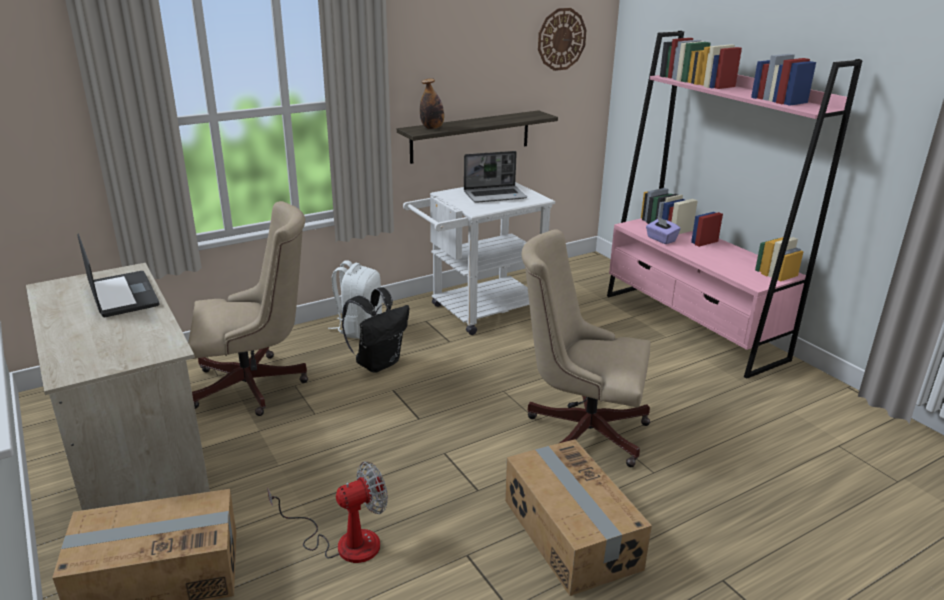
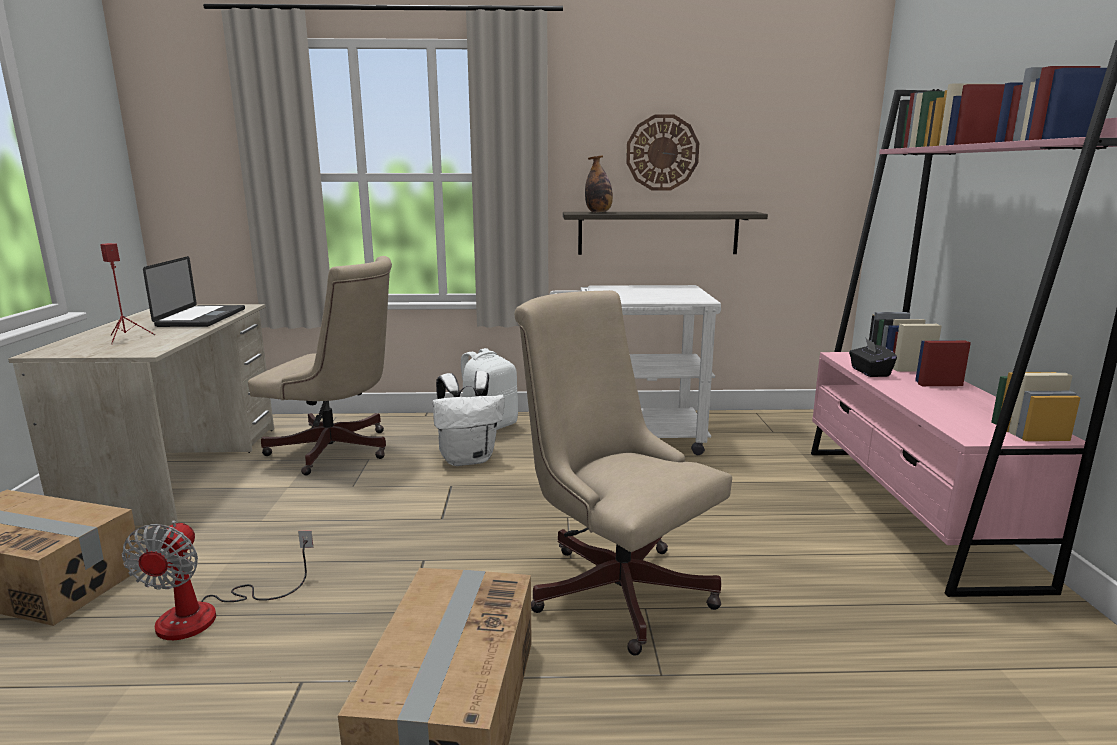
camera: 30 degrees right, 10 degrees down
fan [267,461,388,563] -> fan turned 90 degrees clockwise [122,520,313,640]
black backpack [342,287,409,373] -> white backpack [433,371,505,466]
laptop [464,151,527,203] -> none
wall clock [538,8,586,71] -> wall clock moved to [626,114,699,191]
purple tissue box [646,216,681,244] -> black tissue box [849,339,897,377]
none -> red speaker [100,243,156,344]

